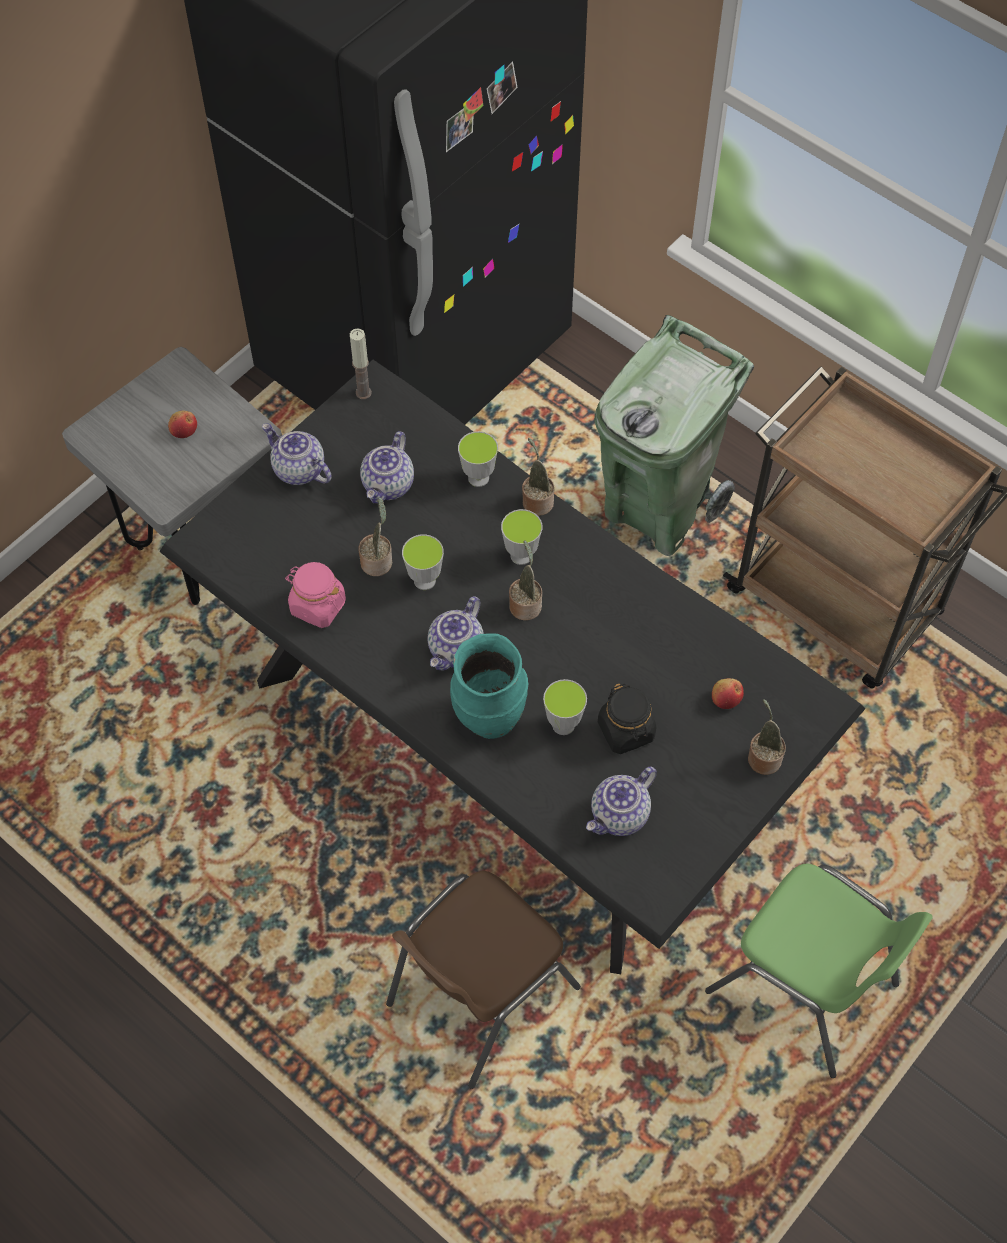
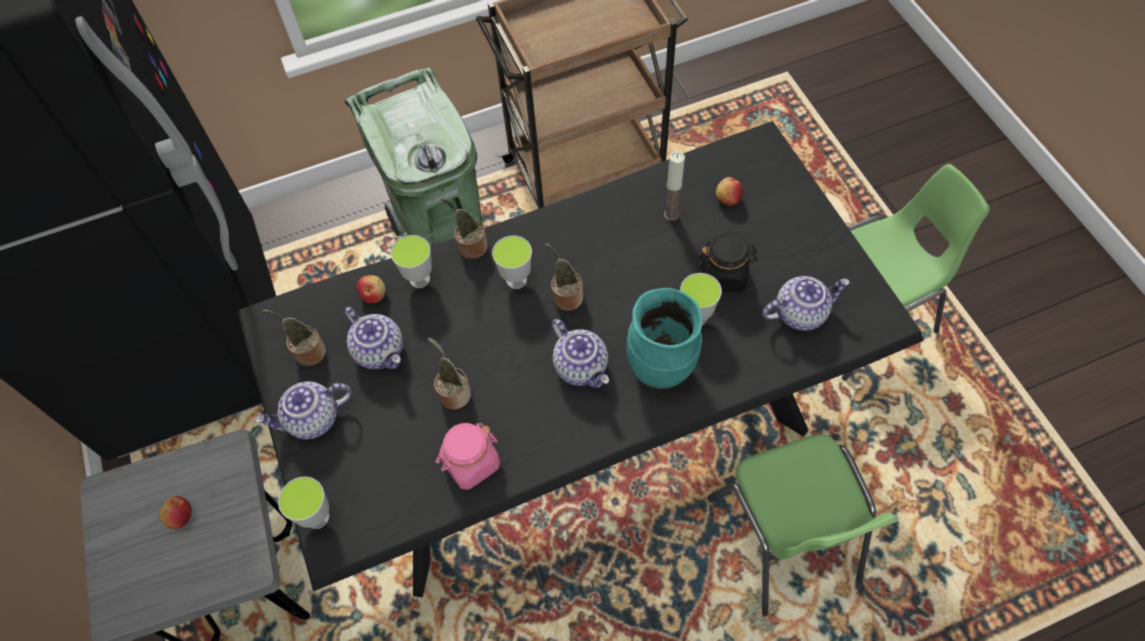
camera: 60 degrees left, 0 degrees up
candle [350,328,372,399] -> candle moved to [664,151,685,221]
brown chair [386,871,581,1089] -> green chair [708,434,898,617]
cup [402,534,444,590] -> cup moved to [278,476,329,529]
teapot [586,767,657,836] -> teapot turned 90 degrees counterclockwise [762,276,850,331]
potted plant [748,699,786,775] -> potted plant moved to [262,309,326,366]
none -> apple [356,275,386,303]

